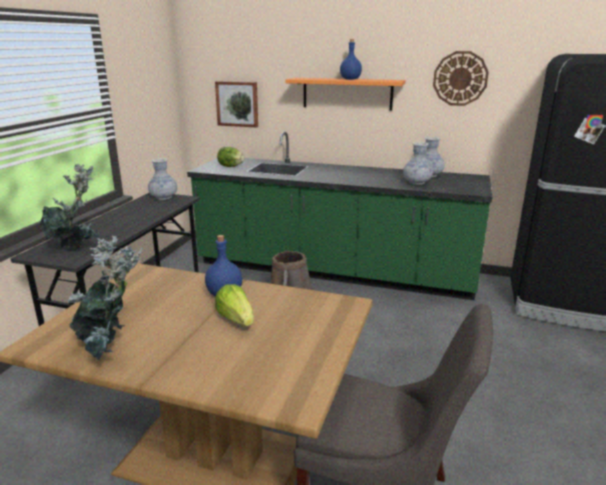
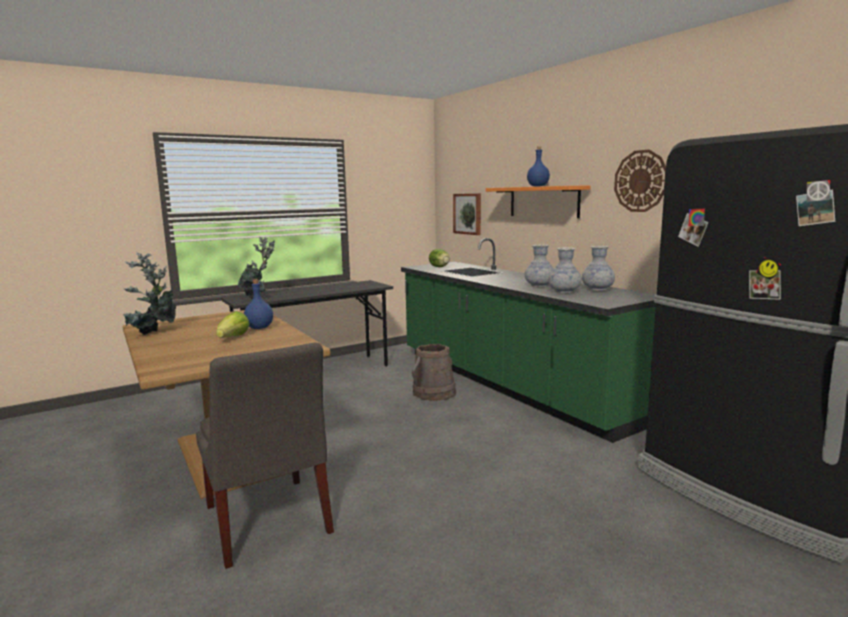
camera: 40 degrees right, 10 degrees down
vase [148,158,177,200] -> vase moved to [525,245,554,287]

